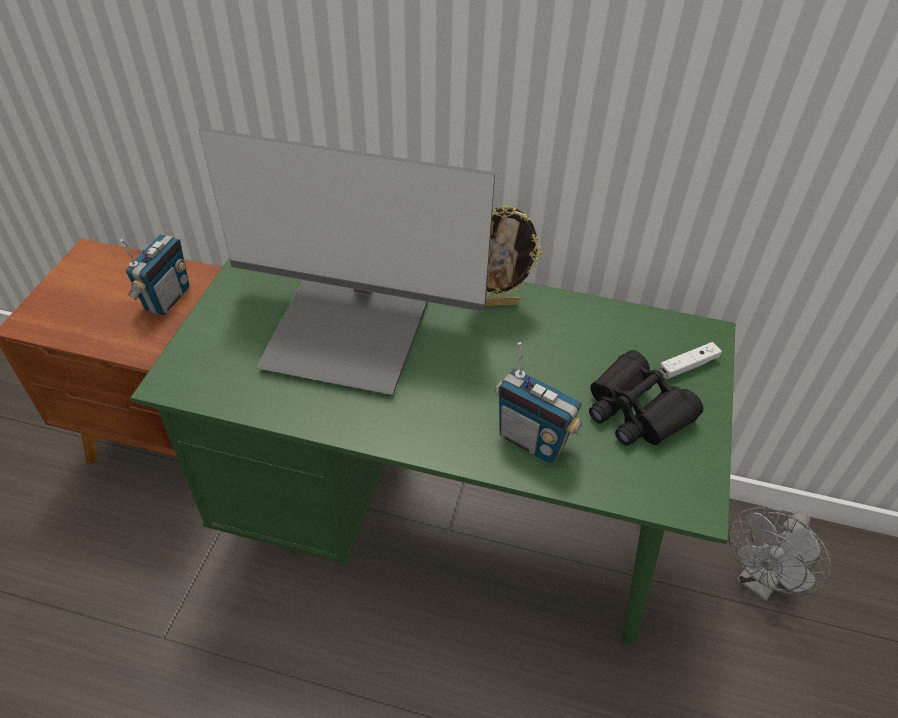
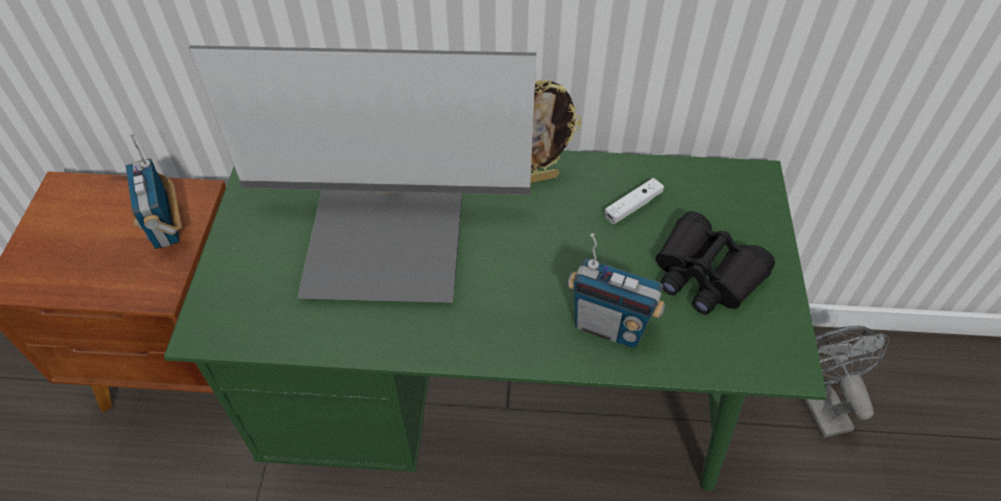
camera: 10 degrees left, 5 degrees up
radio [120,234,189,315] -> radio turned 150 degrees clockwise [126,134,182,249]
white game controller [659,342,722,379] -> white game controller moved to [604,178,664,224]
grey fan [728,506,831,601] -> grey fan turned 135 degrees clockwise [803,326,890,438]

